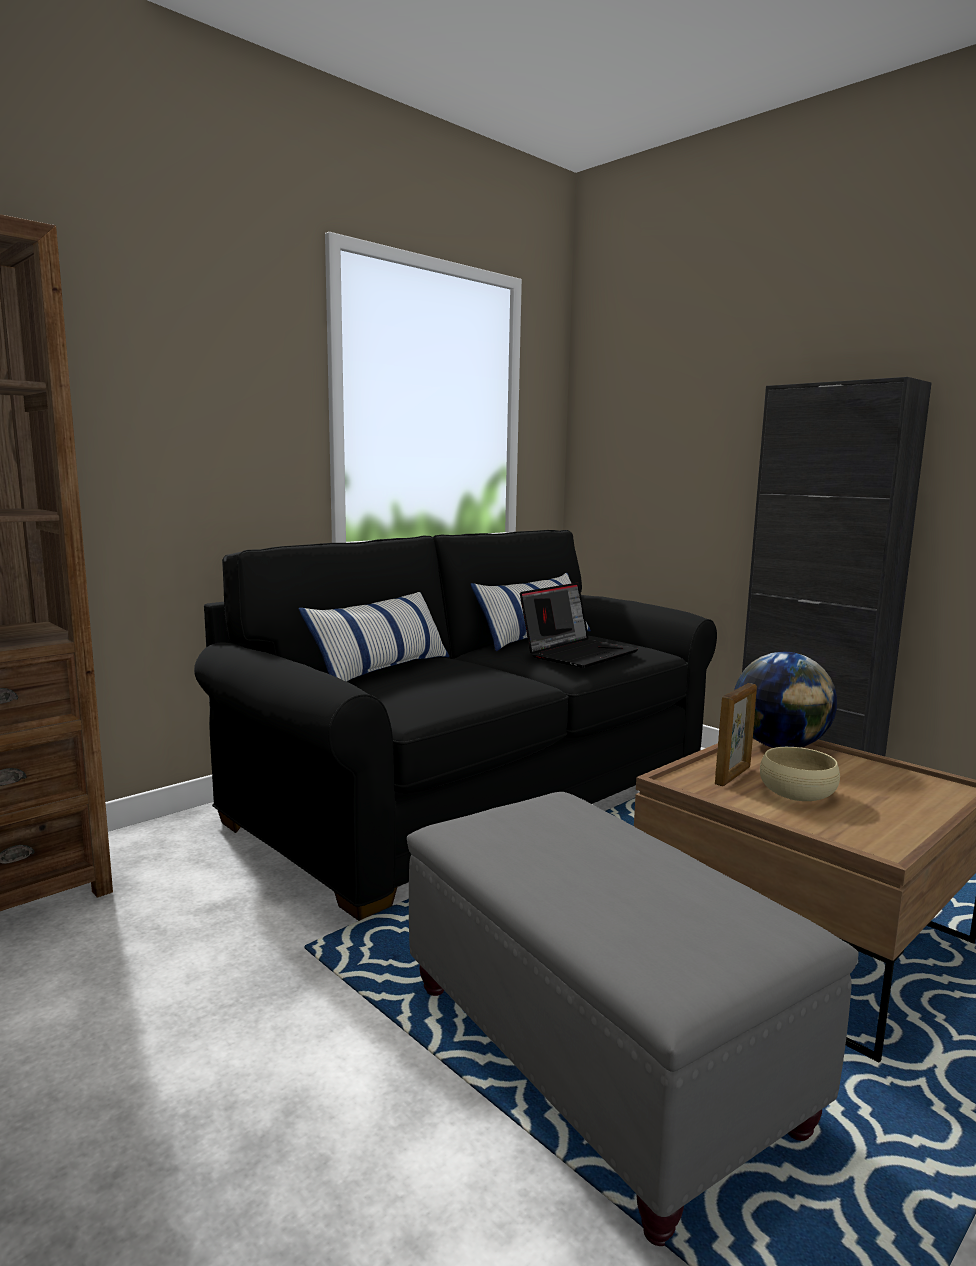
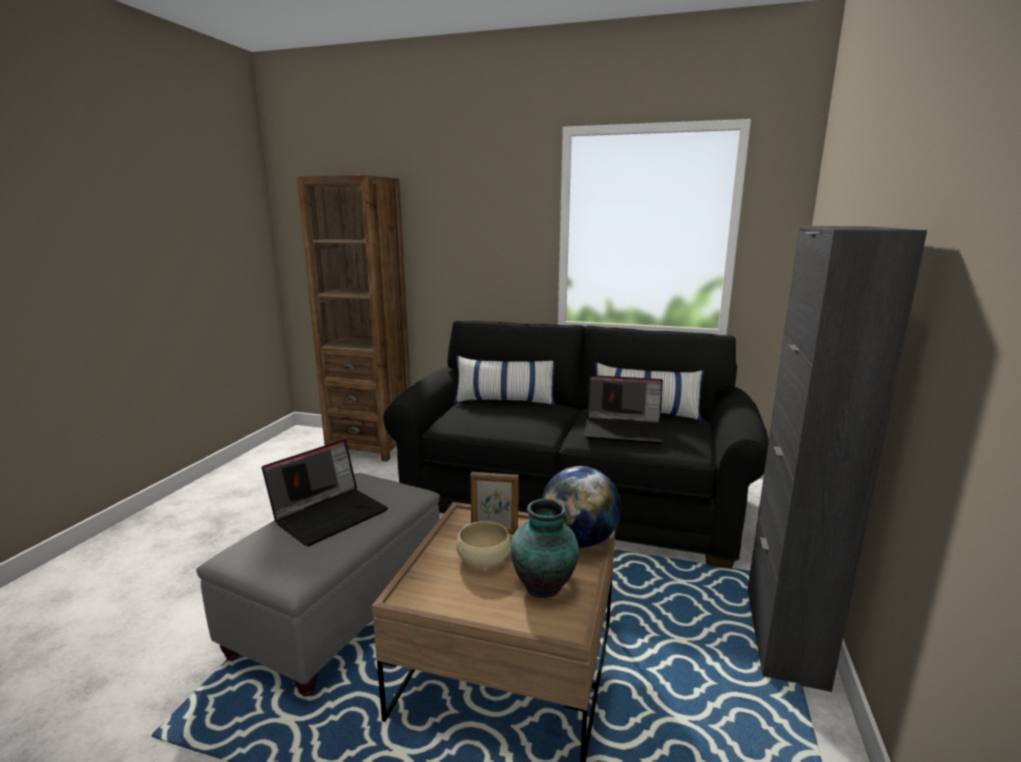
camera: 60 degrees right, 5 degrees up
none -> laptop [262,439,388,547]
none -> vase [511,499,579,598]

